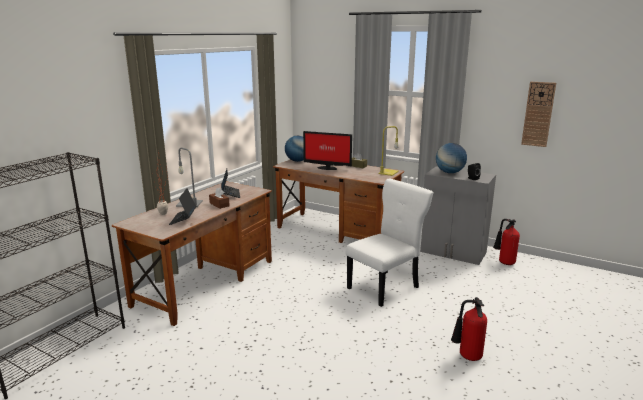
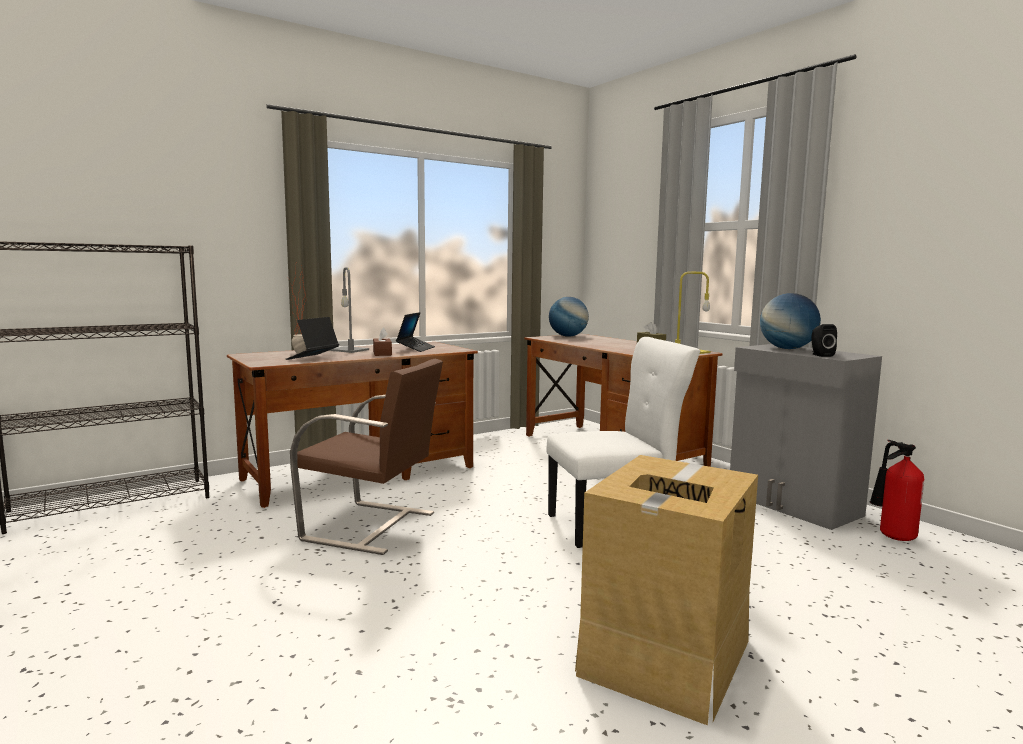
camera: 25 degrees right, 10 degrees down
monitor [303,131,352,170] -> none
fire extinguisher [451,297,487,361] -> cardboard box [575,455,758,726]
wall clock [521,82,556,147] -> none
none -> brown chair [290,359,443,555]

